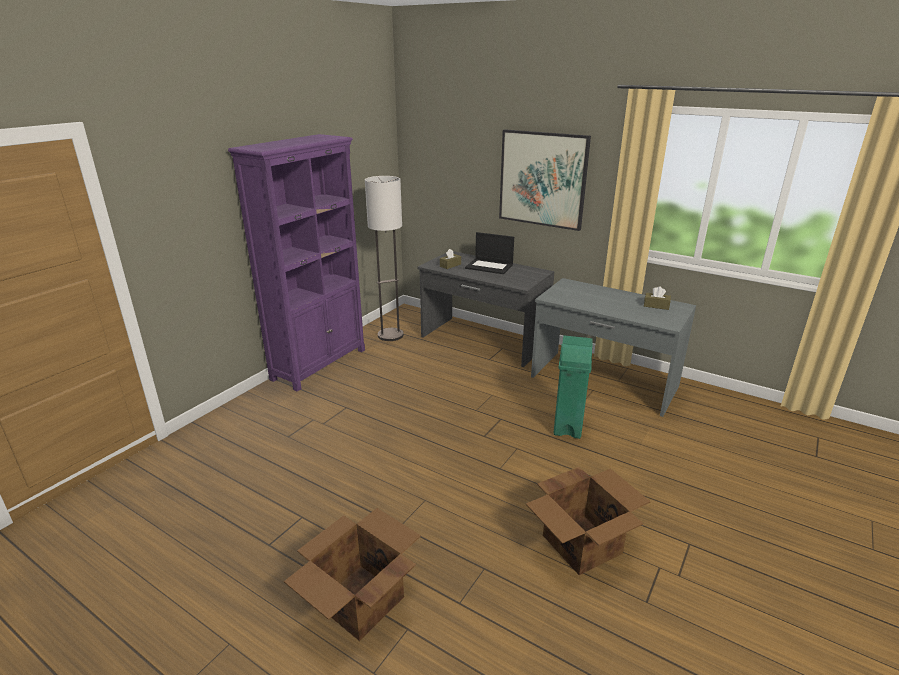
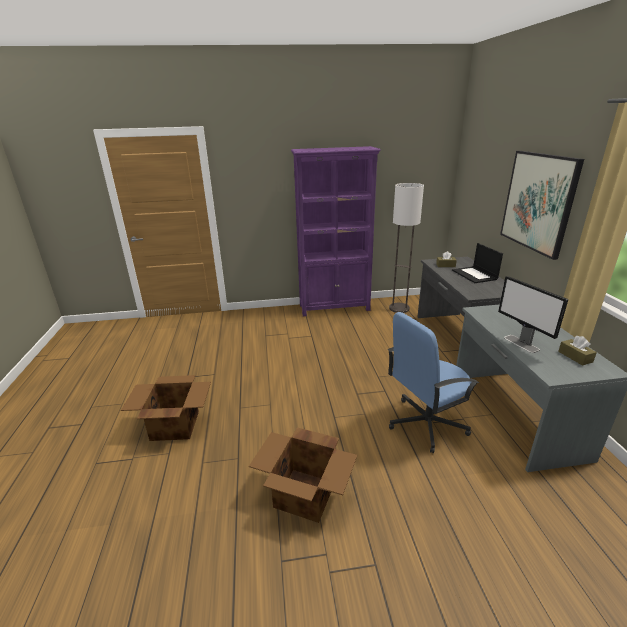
camera: 50 degrees right, 0 degrees up
green trash can [553,336,593,439] -> blue office chair [388,312,479,453]
none -> monitor [498,276,568,353]

